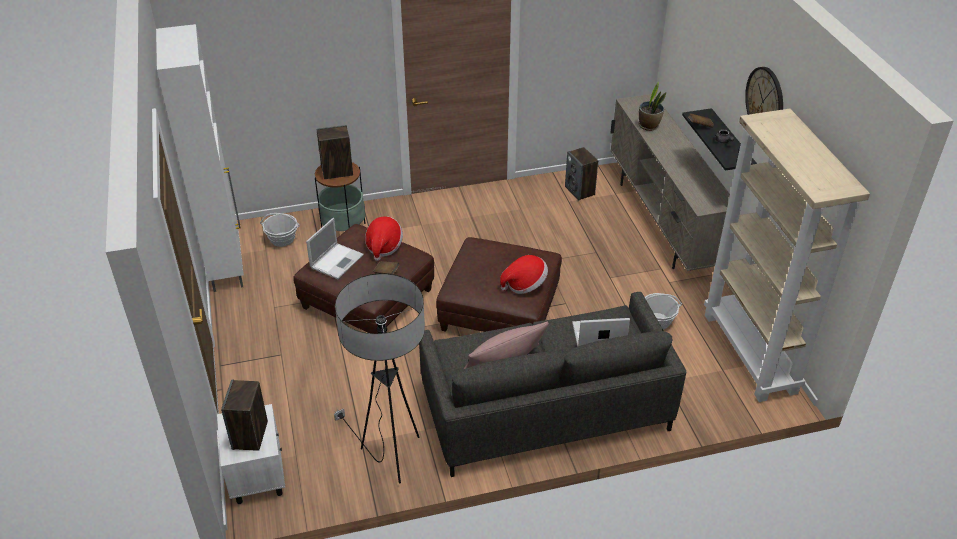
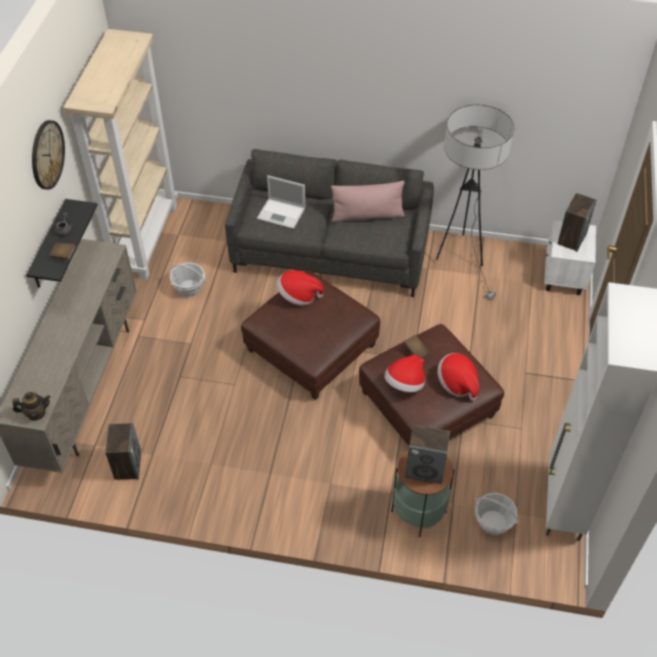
camera: 155 degrees left, 10 degrees up
laptop [306,218,364,279] -> hat [437,353,479,400]
potted plant [639,81,666,131] -> none
none -> teapot [12,392,51,421]

